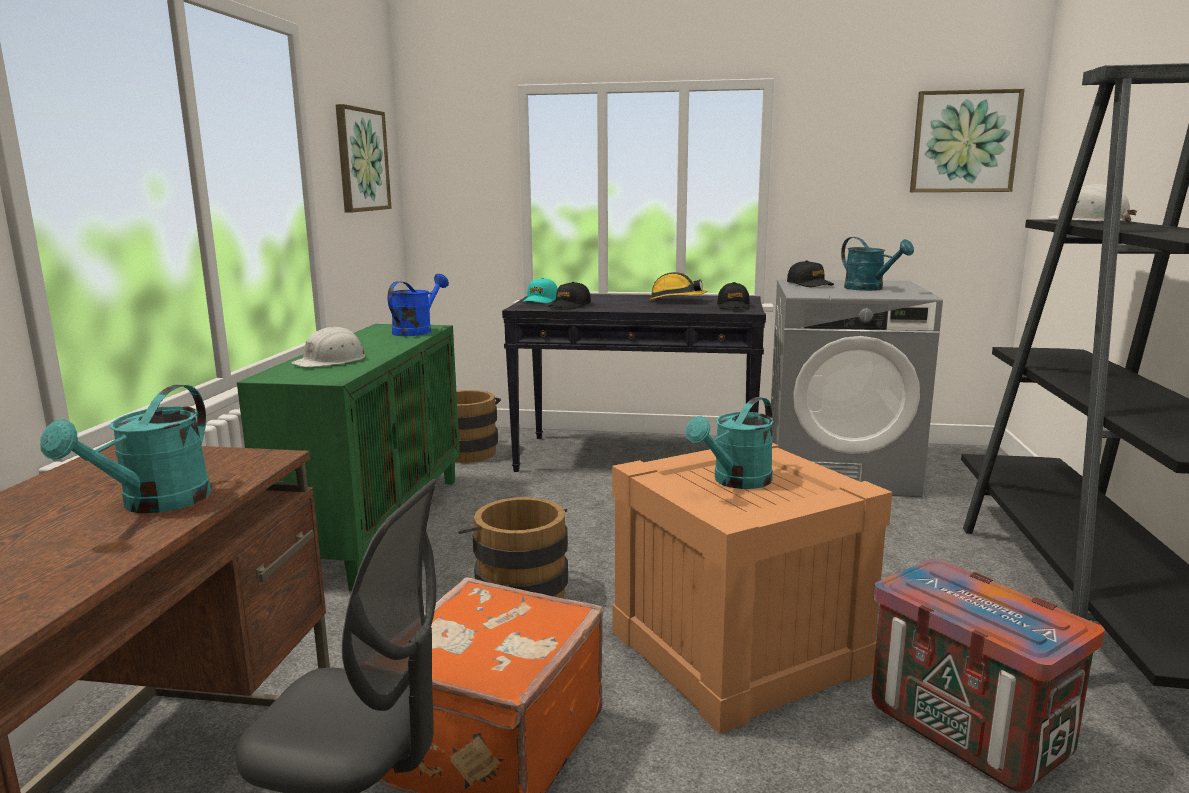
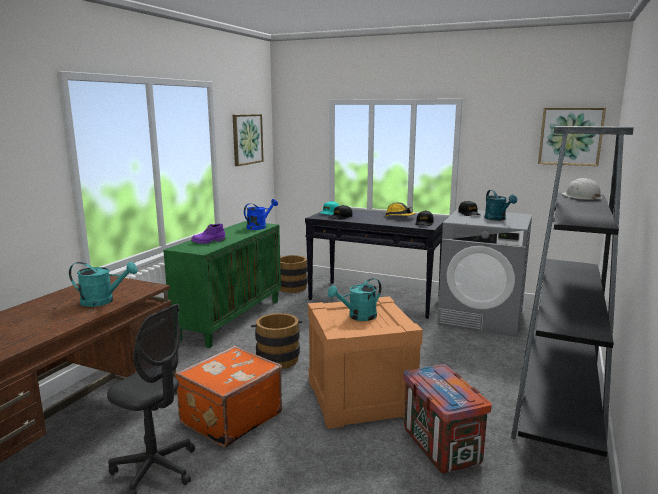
camera: 15 degrees right, 0 degrees up
turquoise watering can [40,384,212,513] -> turquoise watering can turned 120 degrees counterclockwise [69,262,138,307]
white hard hat [291,326,365,367] -> purple boot [191,224,226,244]

